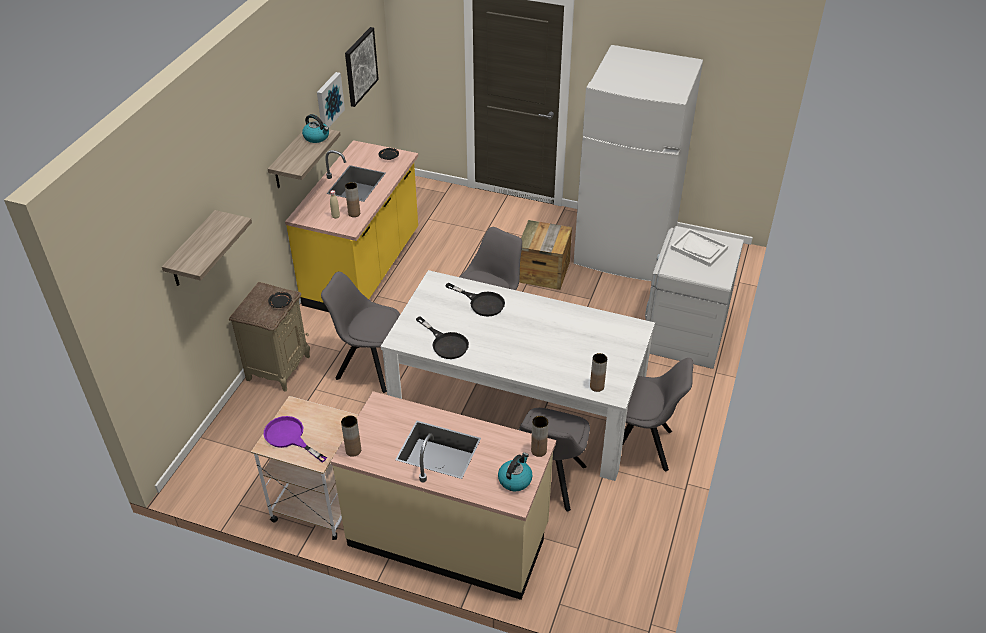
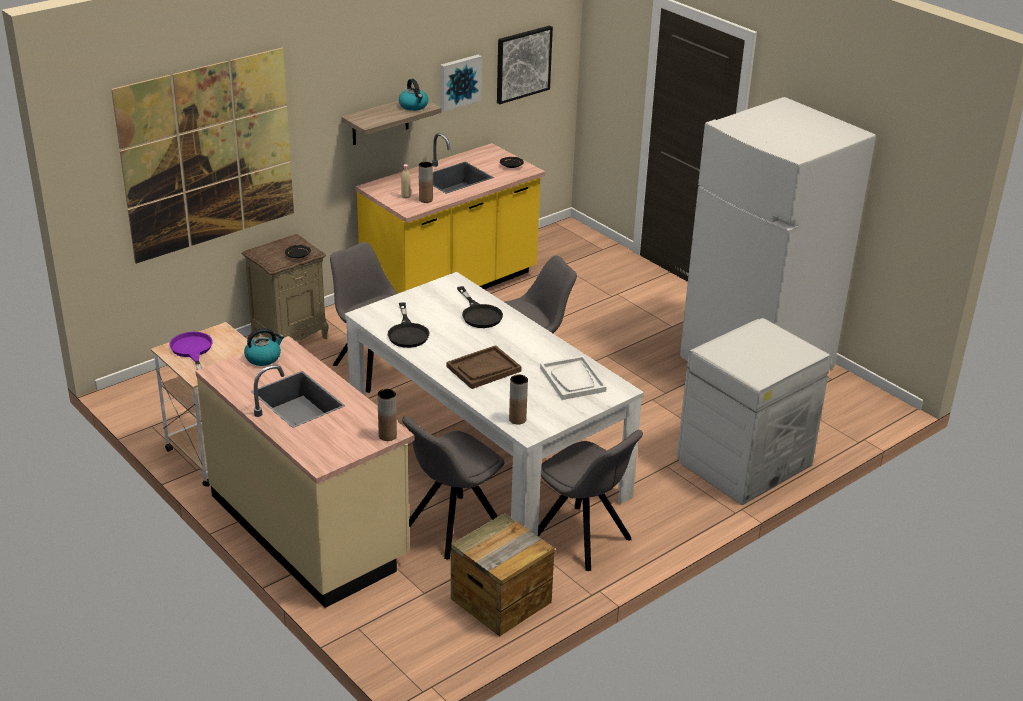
camera: 30 degrees right, 10 degrees down
shelf [162,210,252,286] -> picture [111,47,294,264]
brown vase [341,415,361,457] -> none
kettle [498,453,533,491] -> kettle moved to [244,328,284,366]
crate [519,220,572,290] -> crate moved to [451,513,555,636]
white tray [670,229,728,267] -> white tray moved to [540,356,607,400]
none -> brown tray [446,345,522,389]

